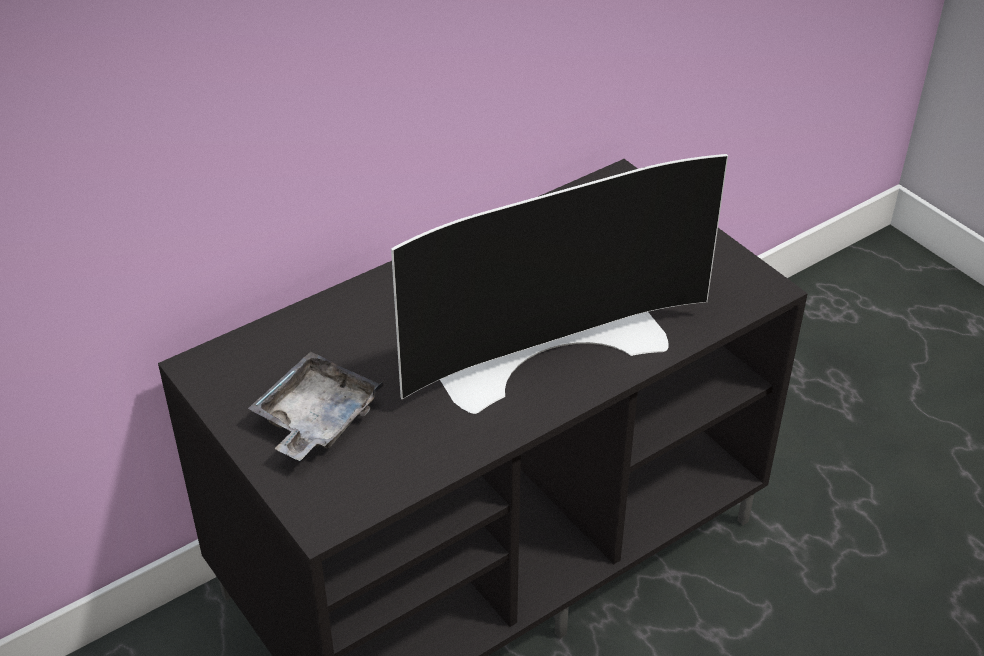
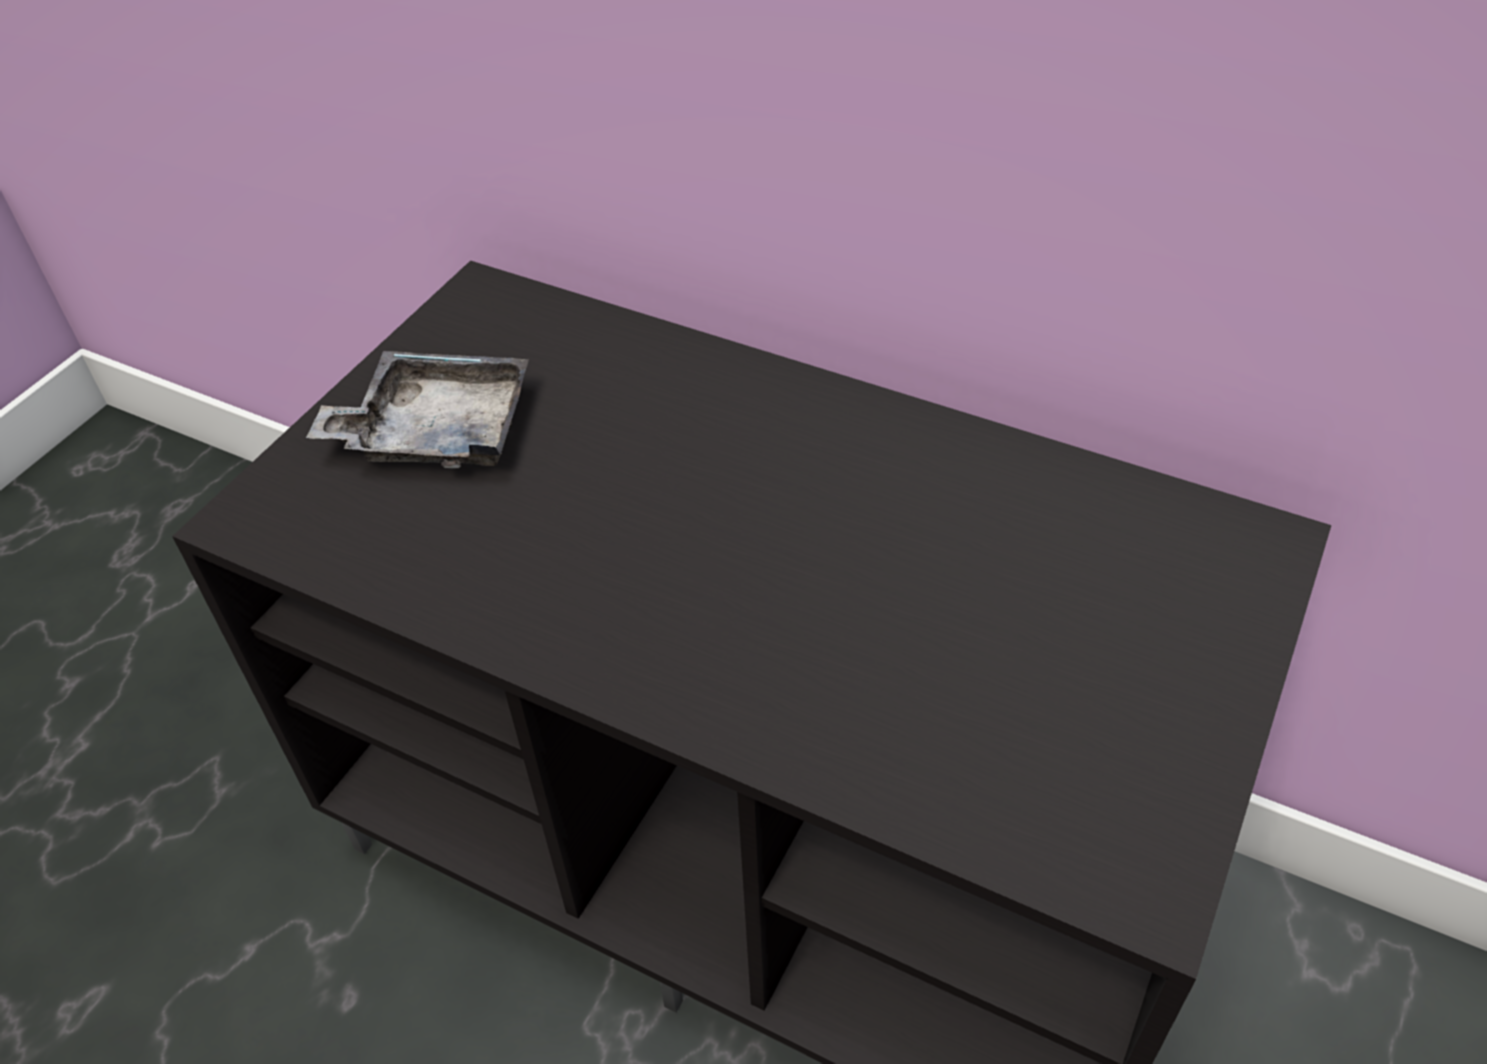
camera: 65 degrees right, 5 degrees up
television [391,154,728,414] -> none

